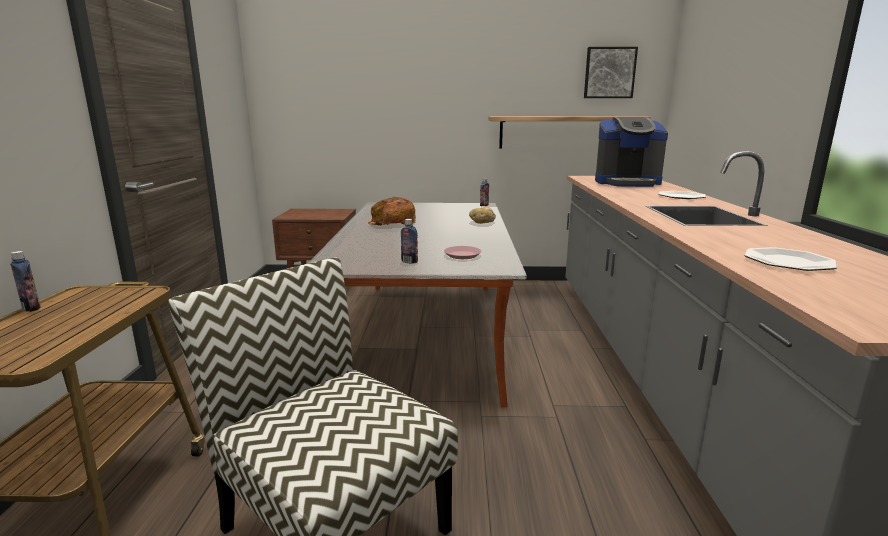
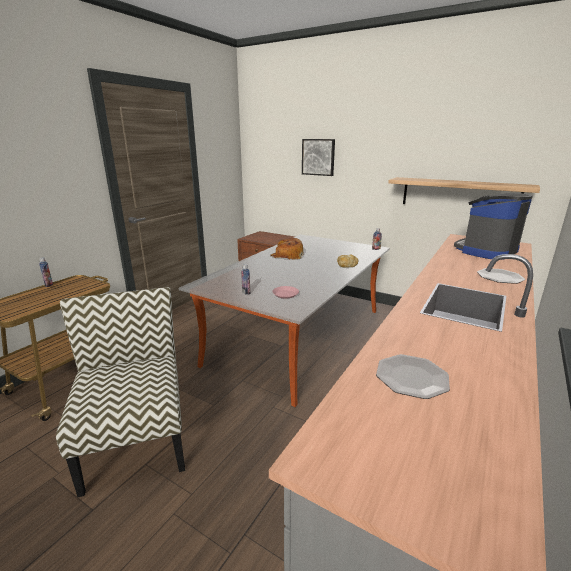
camera: 30 degrees right, 5 degrees up
picture [584,47,638,98] -> picture moved to [302,139,335,176]
coffee machine [595,117,668,187] -> coffee machine turned 105 degrees clockwise [454,193,533,260]

